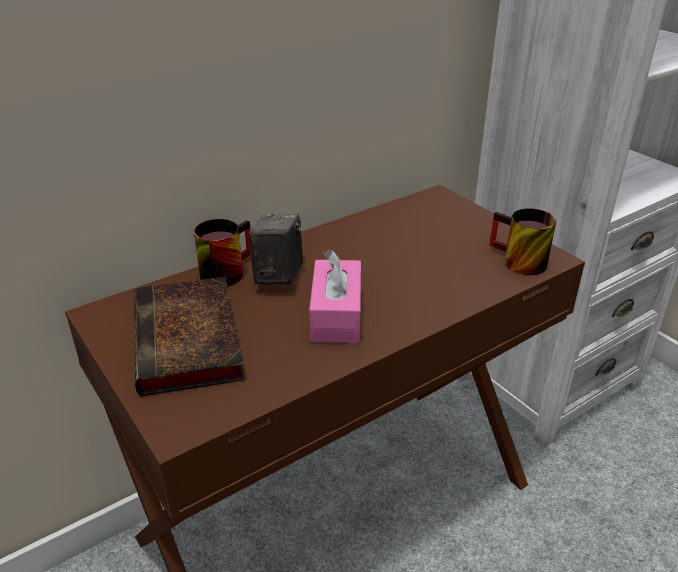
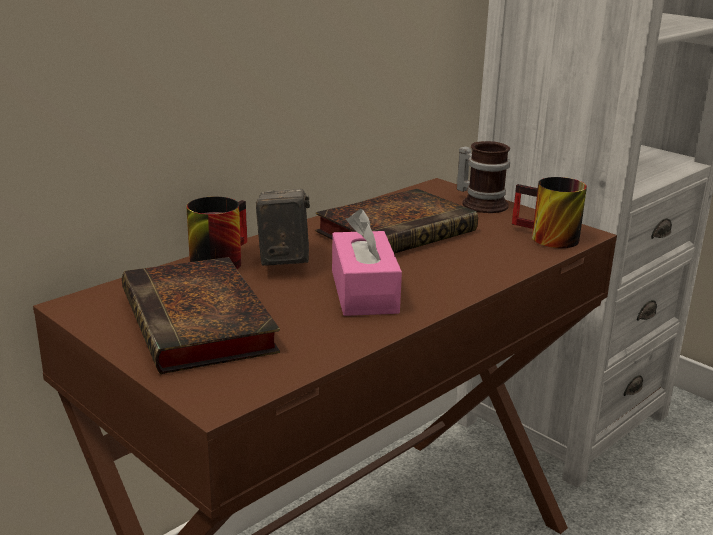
camera: 10 degrees left, 10 degrees down
none -> book [315,189,478,254]
none -> mug [457,141,510,213]

